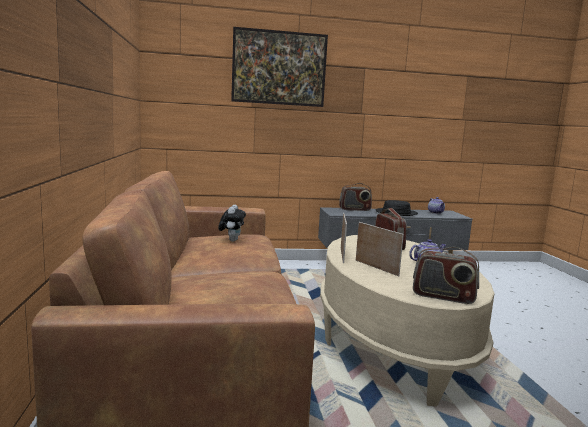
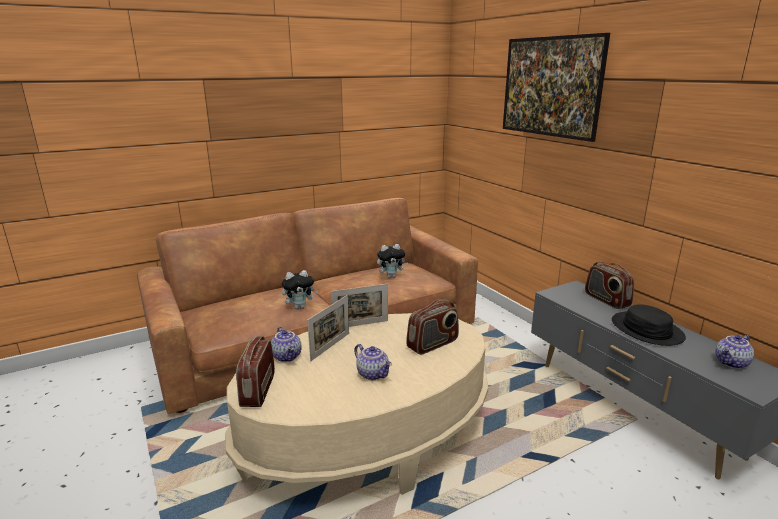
camera: 70 degrees right, 10 degrees up
none -> teapot [271,327,302,362]
none -> plush toy [282,270,318,309]

